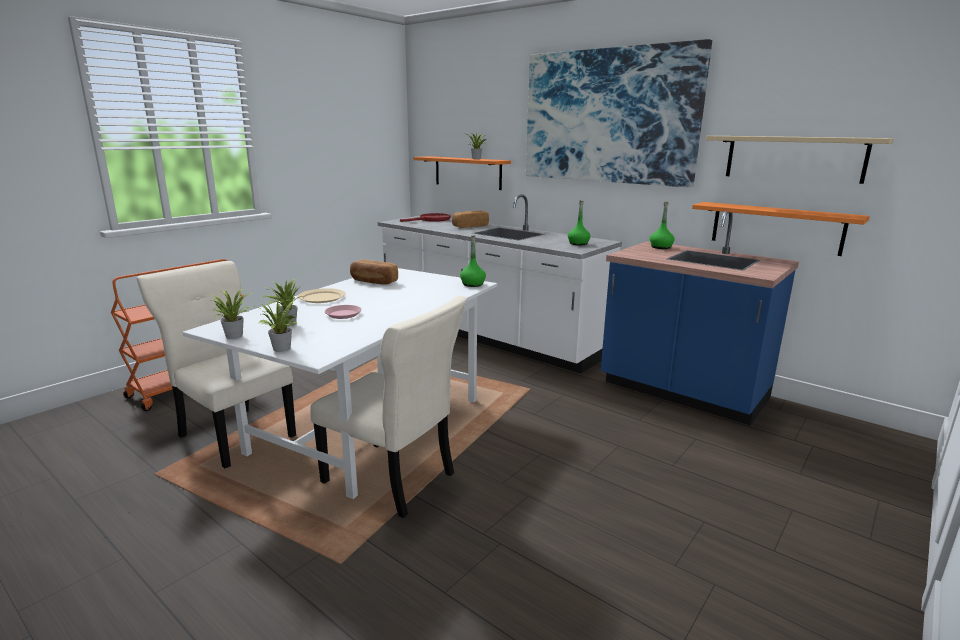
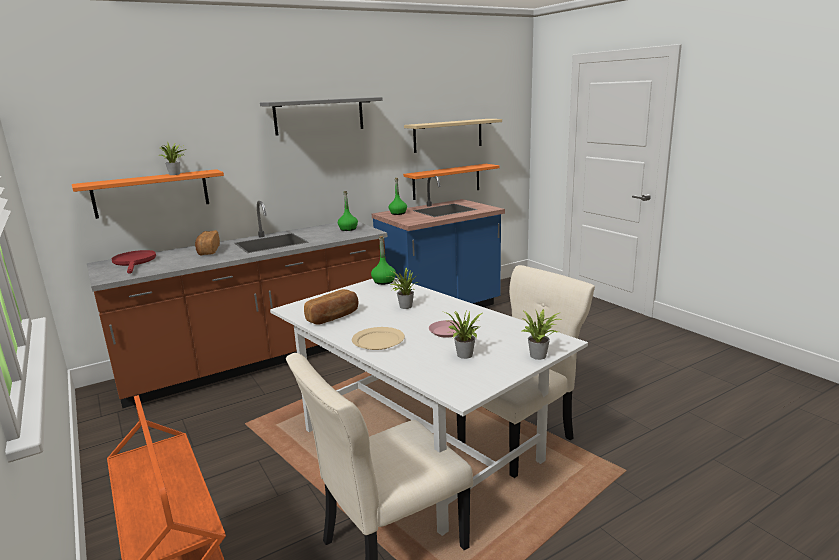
camera: 70 degrees left, 0 degrees up
potted plant [212,288,252,339] -> potted plant moved to [387,267,419,309]
white counter [378,194,622,374] -> brown counter [87,201,388,408]
picture [526,39,712,188] -> grey shelf [260,97,383,136]

